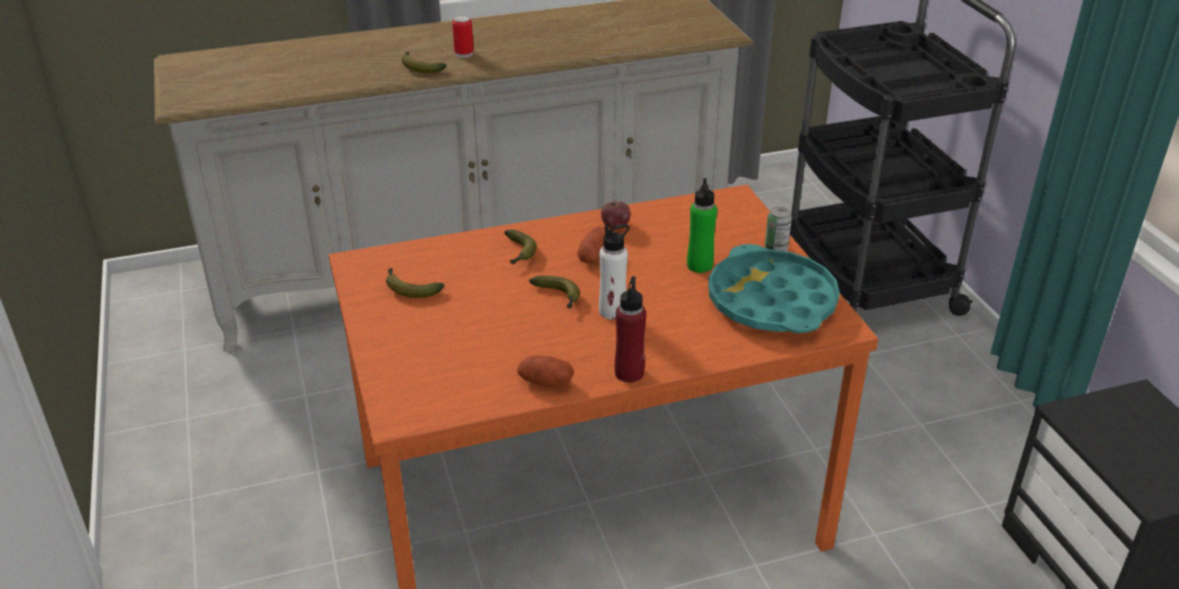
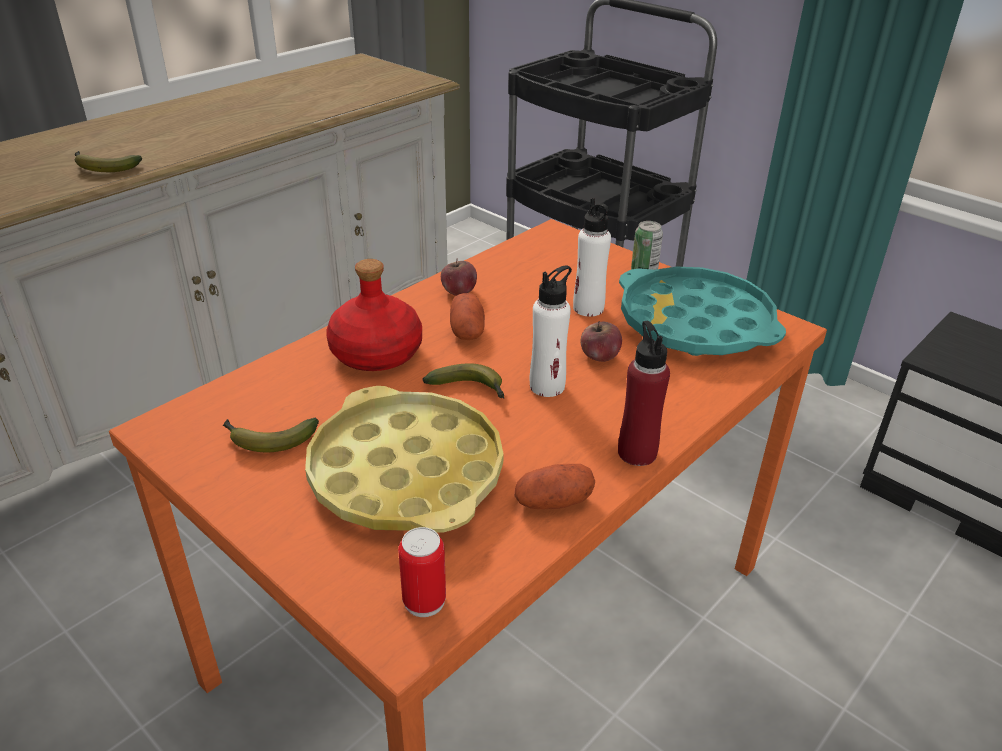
camera: 30 degrees left, 0 degrees up
can [452,15,474,58] -> can moved to [398,527,446,617]
banana [505,230,537,265] -> red bottle [326,259,422,371]
green bottle [687,178,717,273] -> white bottle [573,198,611,316]
none -> yellow tray [305,386,504,533]
none -> apple [580,321,622,362]

